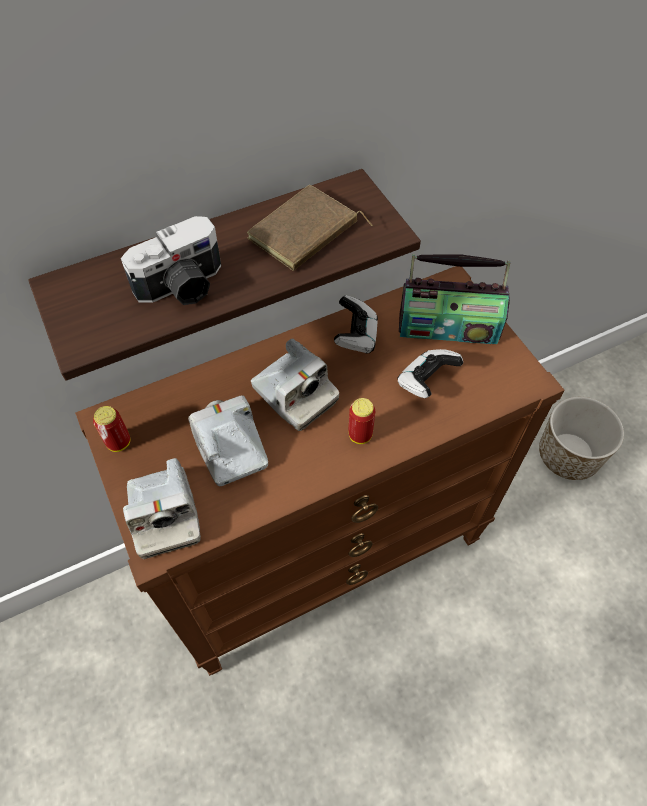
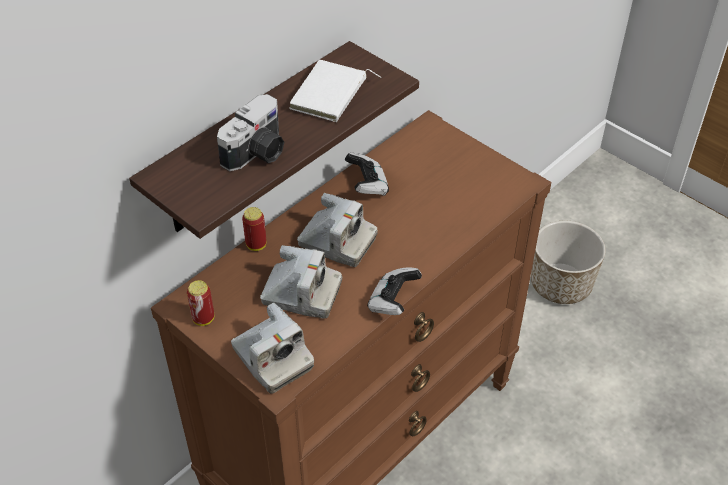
camera: 20 degrees left, 10 degrees down
camera [188,395,268,486] -> camera turned 150 degrees clockwise [260,245,342,319]
brown book [247,185,373,271] -> white book [289,60,381,122]
can [348,398,375,444] -> can moved to [242,207,266,251]
game controller [397,349,463,398] -> game controller moved to [367,267,422,315]
radio [399,254,510,344] -> none

